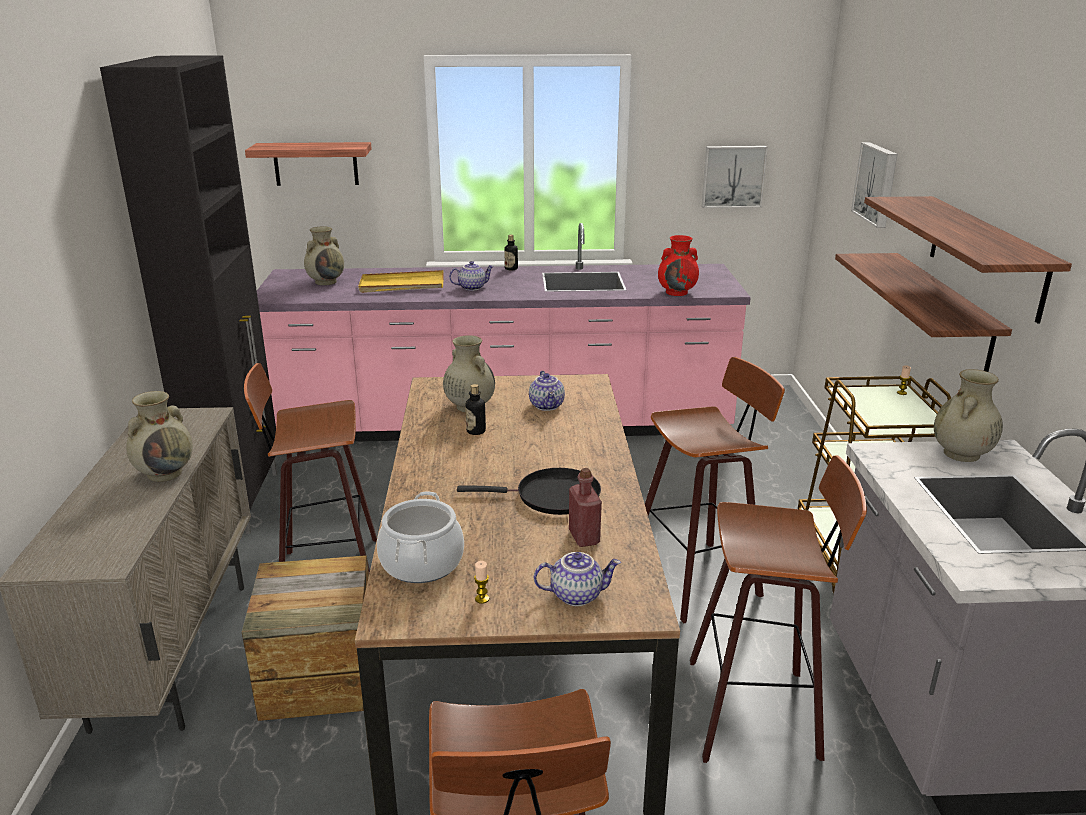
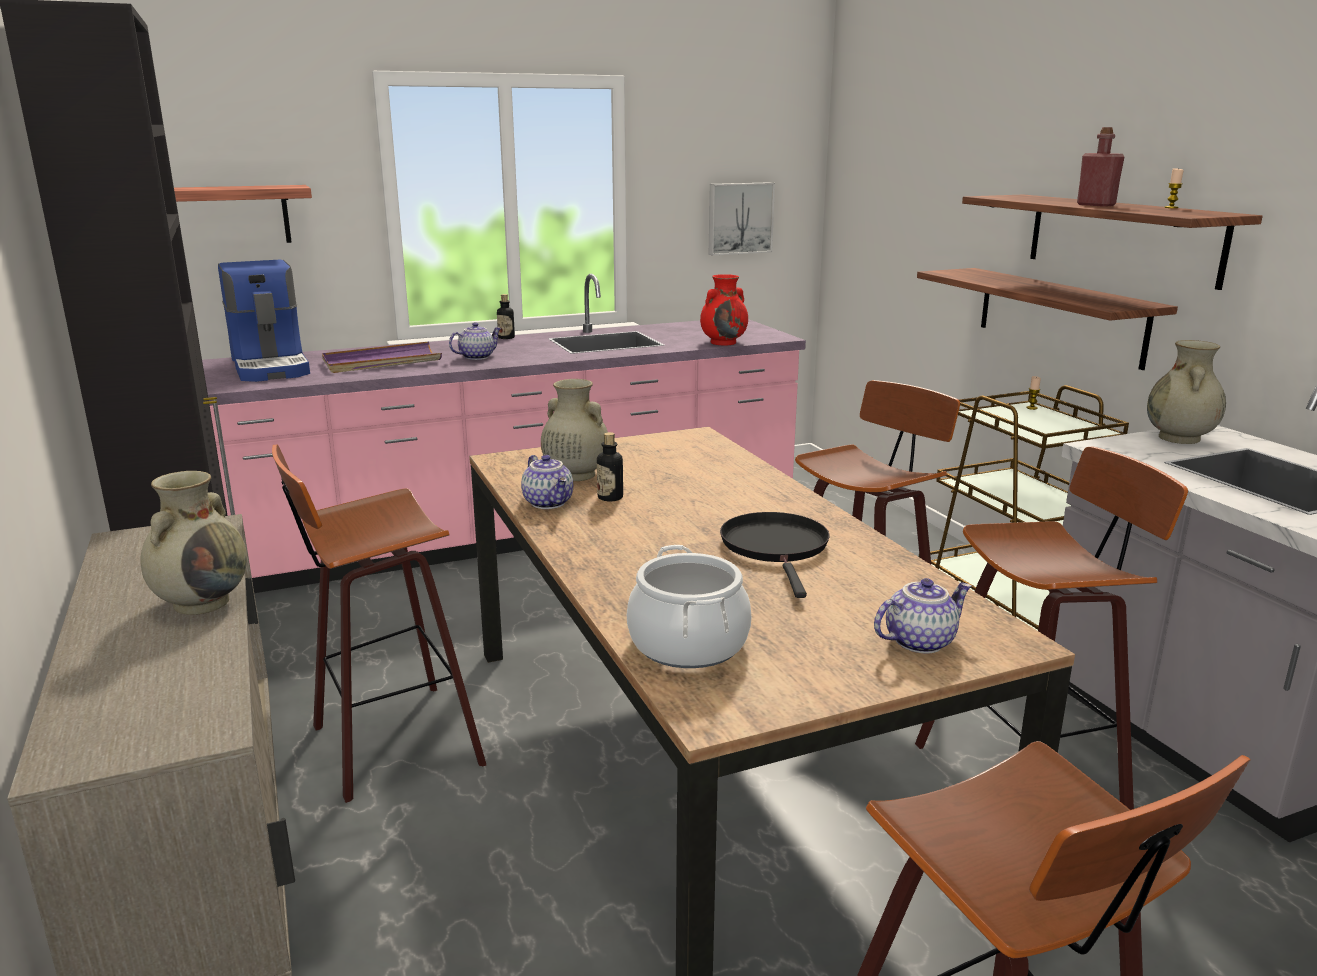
camera: 20 degrees left, 5 degrees down
crate [242,555,369,721] -> none
beige vase [304,226,344,285] -> coffee machine [218,260,310,382]
yellow tray [359,270,443,293] -> purple tray [322,342,442,373]
black frying pan [457,468,601,515] -> black frying pan turned 75 degrees counterclockwise [720,512,830,598]
candle [474,561,489,604] -> candle moved to [1164,168,1184,208]
teapot [529,371,565,411] -> teapot moved to [521,455,573,509]
red bottle [569,468,602,547] -> red bottle moved to [1077,127,1125,207]
picture [851,142,898,228] -> none

